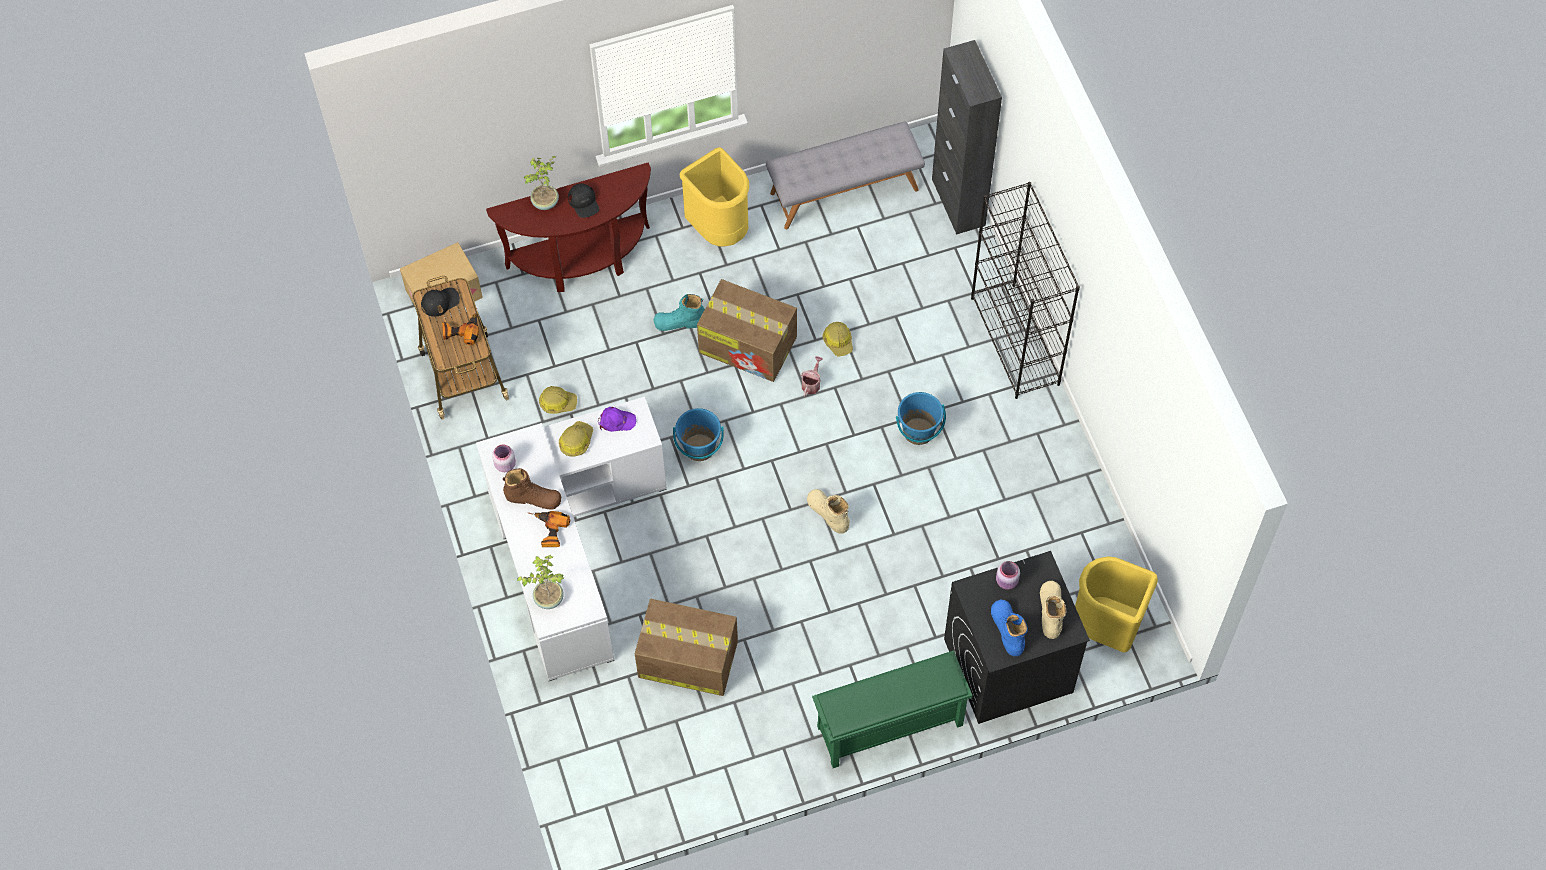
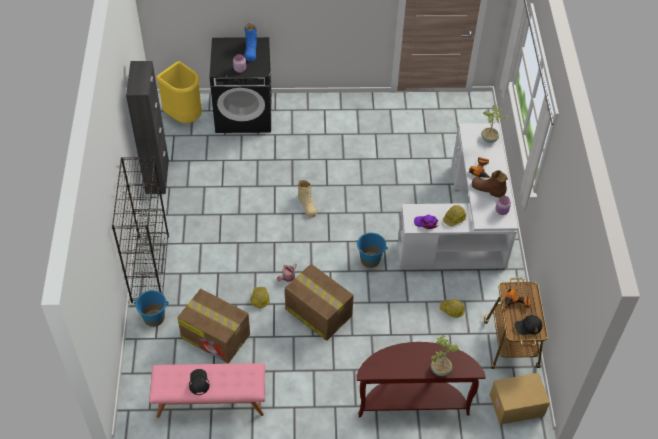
camera: 165 degrees left, 10 degrees down
black cap [568,183,599,218] -> black cap moved to [189,369,210,395]
cardboard box [635,599,738,696] -> cardboard box moved to [177,289,250,364]
turquoise boot [654,294,705,331] -> none
yellow trash can [680,147,749,247] -> none
grey bench [766,121,925,229] -> pink bench [149,363,265,418]
green shoe rack [812,650,973,768] -> none
blue bucket [896,392,946,445] -> blue bucket moved to [134,290,169,327]
black cabinet [932,40,1002,235] -> black cabinet moved to [126,61,169,194]
beige boot [1040,581,1066,639] -> none

